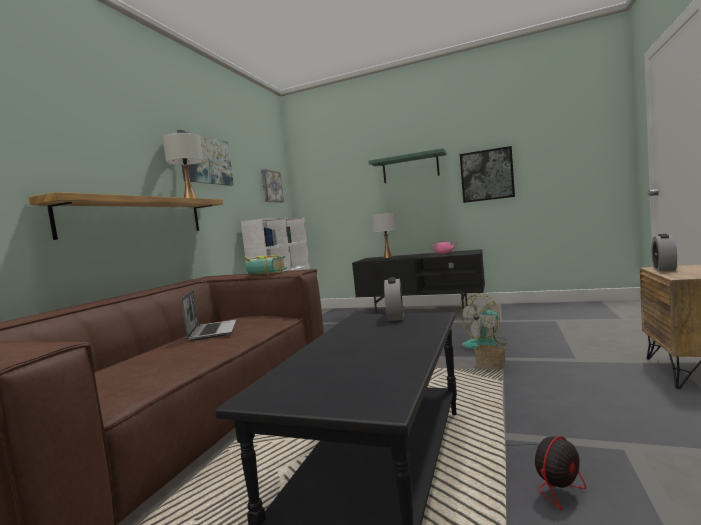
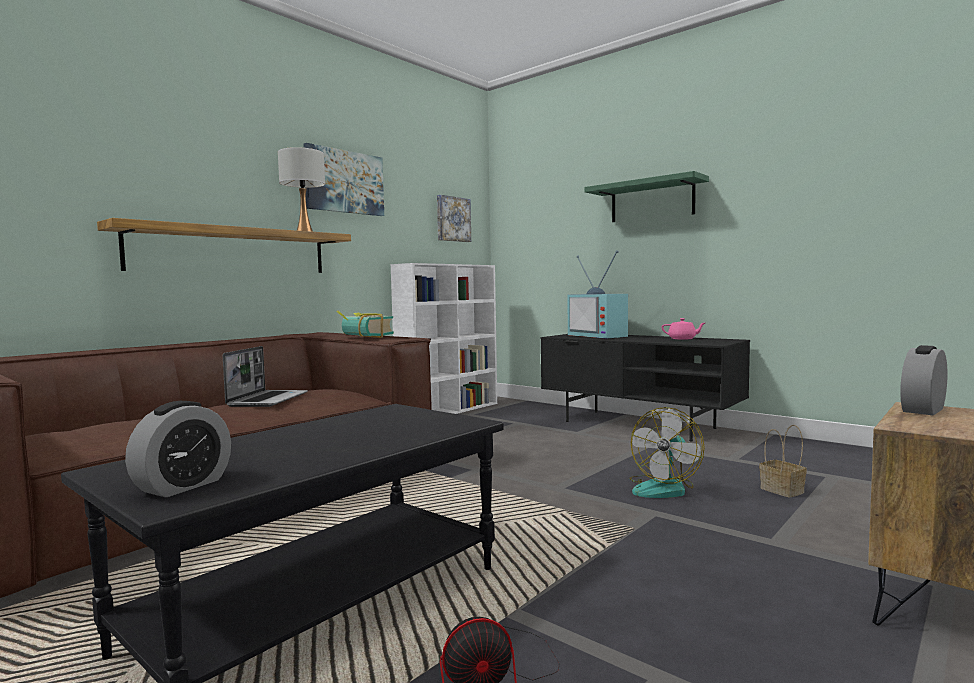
camera: 20 degrees right, 0 degrees up
white table lamp [372,213,398,258] -> television [567,250,628,338]
alarm clock [384,277,403,321] -> alarm clock moved to [125,401,231,497]
picture [460,146,515,203] -> none
fan [461,293,509,349] -> fan turned 45 degrees counterclockwise [629,407,705,498]
basket [474,318,506,370] -> basket moved to [759,425,807,498]

